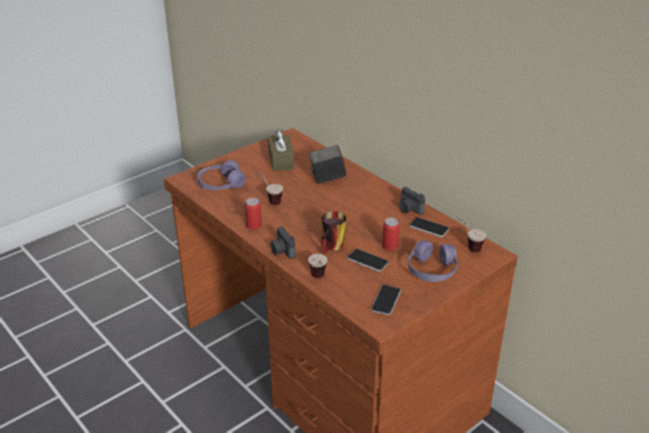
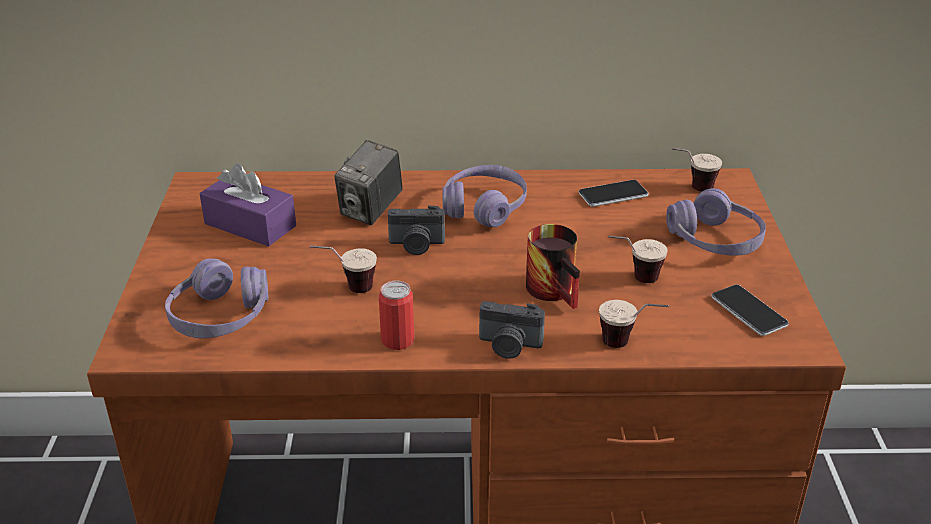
camera: 50 degrees left, 0 degrees up
brown tissue box [268,130,294,171] -> purple tissue box [199,164,296,247]
phone [347,249,389,272] -> cup [608,235,668,283]
can [382,218,400,251] -> none
camera [399,187,425,215] -> camera moved to [388,205,445,255]
none -> purple headphones [442,165,527,227]

